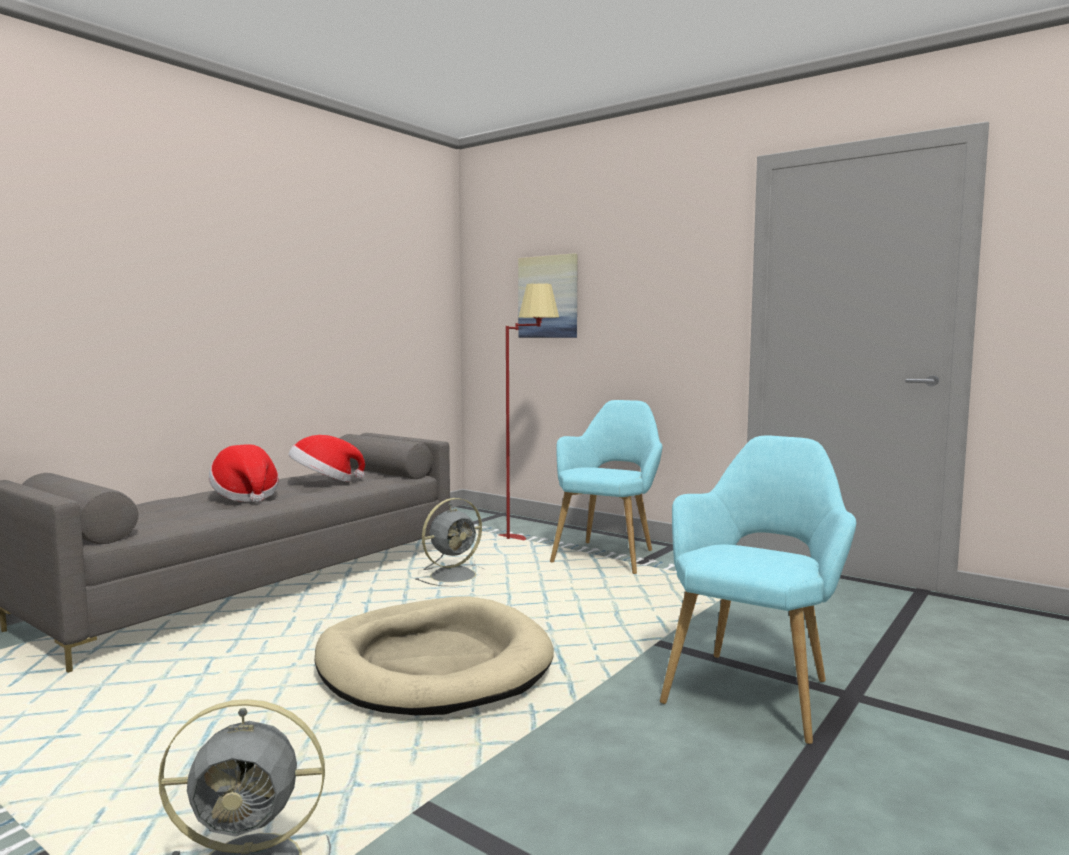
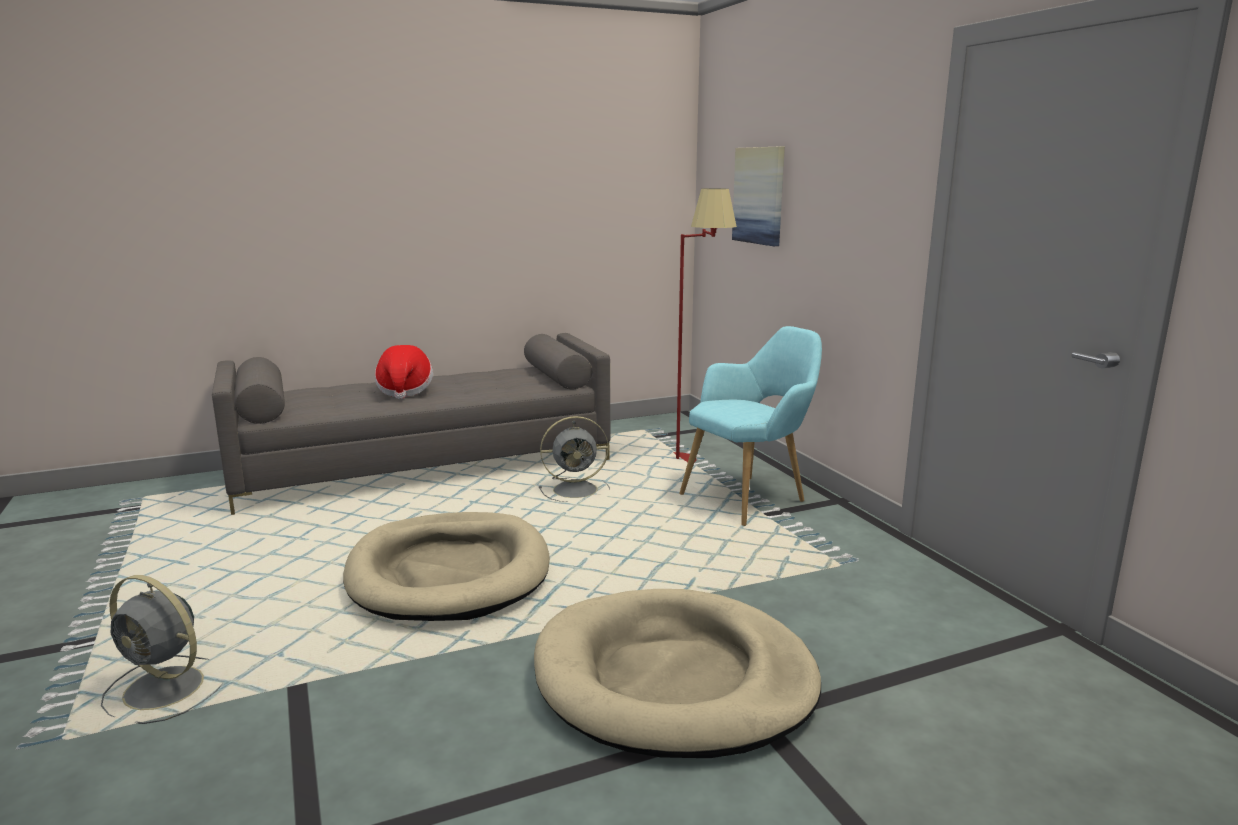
camera: 30 degrees right, 10 degrees up
hat [289,435,365,482] -> none
turquoise armchair [660,436,856,744] -> beige dog bed [534,589,821,758]

